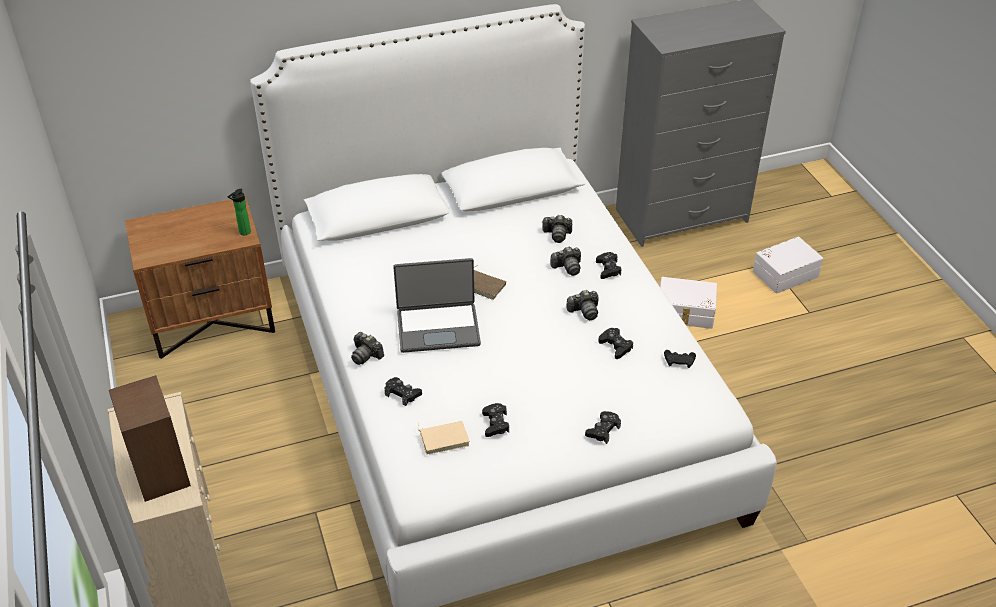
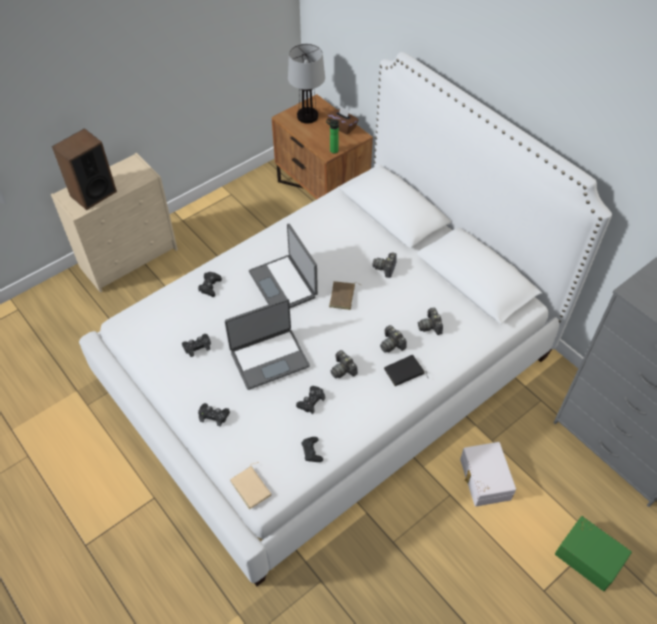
camera: 70 degrees right, 10 degrees up
camera [351,332,384,365] -> camera moved to [372,253,397,278]
beige book [418,421,470,455] -> beige book moved to [230,462,271,509]
black game controller [596,252,621,279] -> black book [384,355,428,386]
white storage box [753,237,823,294] -> green storage box [555,516,632,591]
none -> laptop [225,298,310,390]
none -> table lamp [288,44,325,123]
none -> brown tissue box [327,106,359,135]

